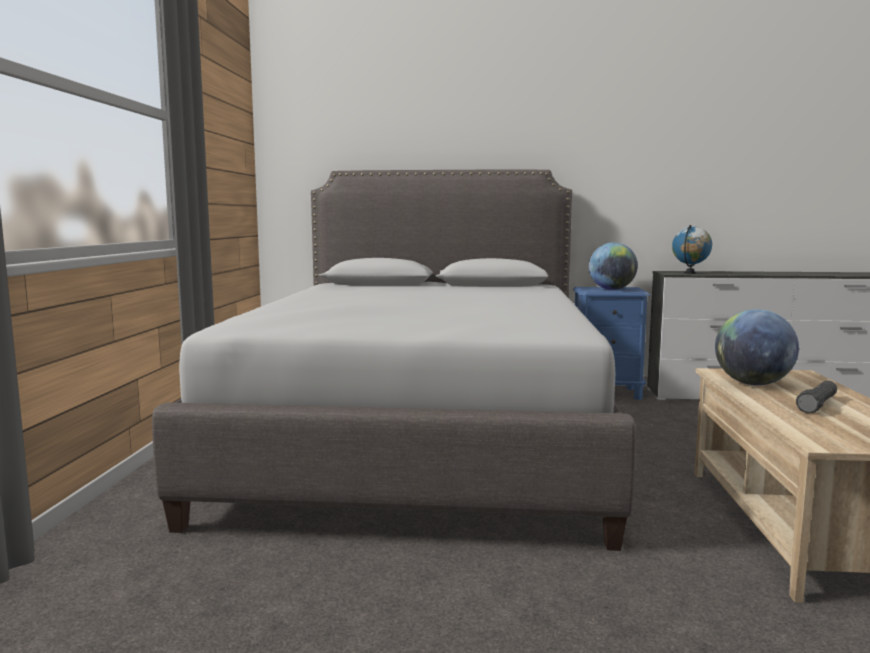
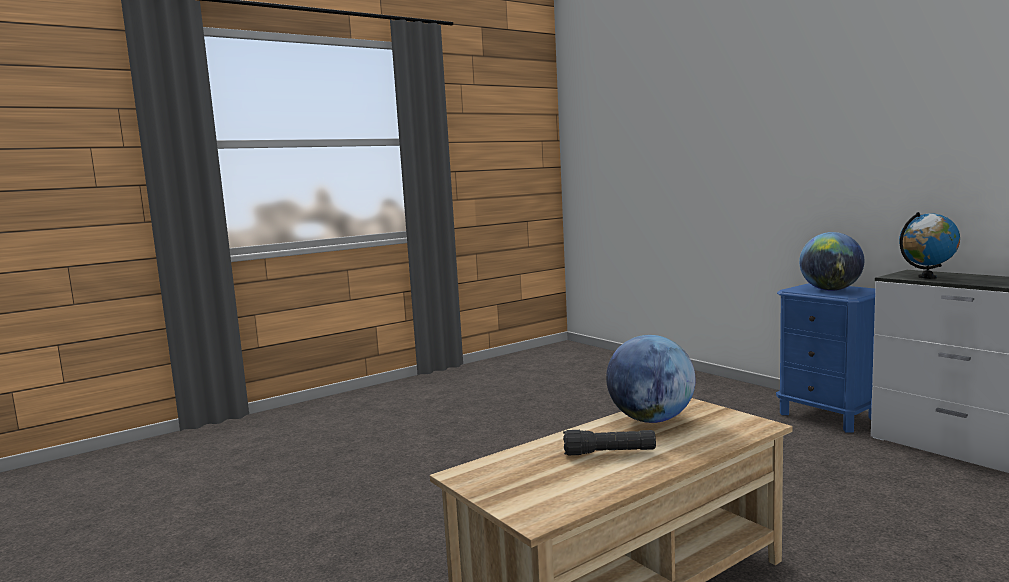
camera: 50 degrees right, 0 degrees up
grey bed [152,169,636,551] -> none

